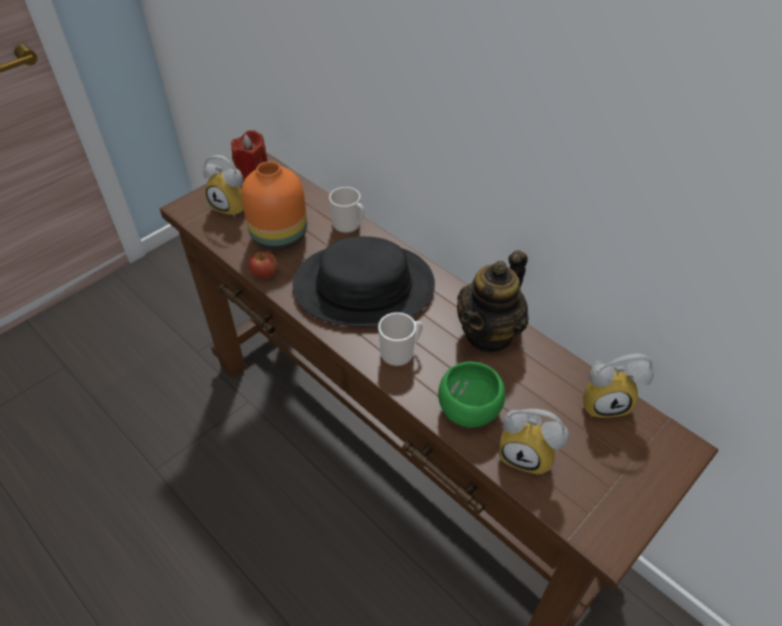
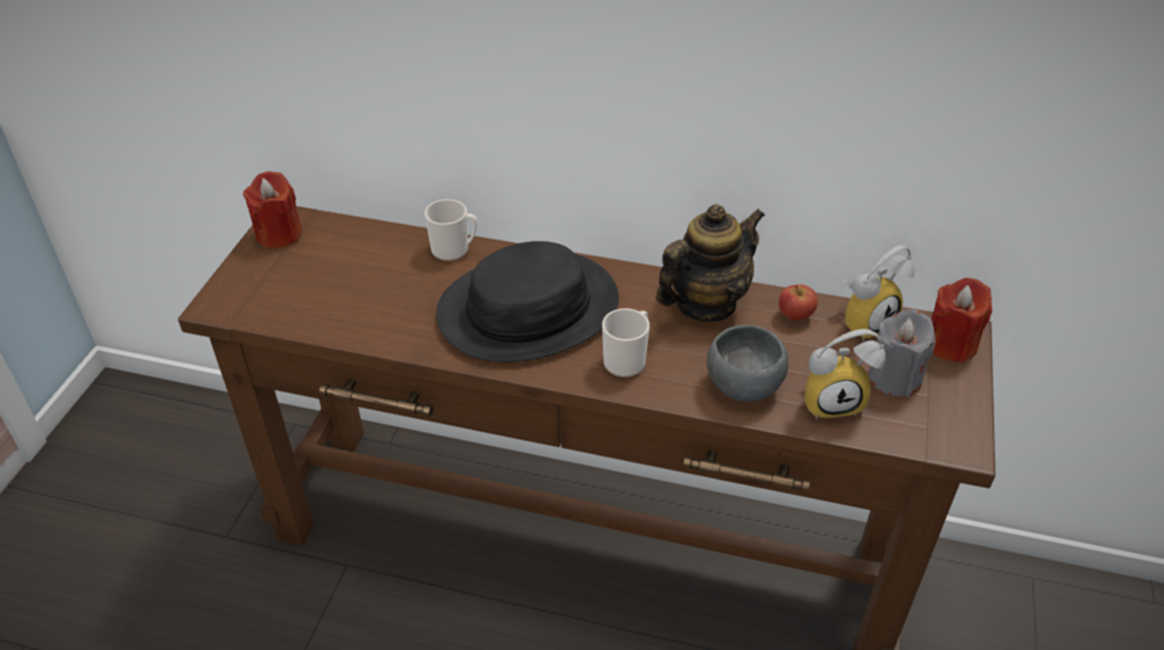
camera: 30 degrees left, 5 degrees down
alarm clock [203,155,244,218] -> none
orange vase [241,161,307,251] -> none
apple [248,251,278,278] -> apple moved to [779,284,818,321]
green bowl [438,361,505,428] -> grey bowl [707,325,788,401]
teapot [457,250,529,354] -> teapot turned 135 degrees counterclockwise [656,204,765,322]
none -> grey candle [868,309,936,397]
none -> red candle [931,278,992,363]

